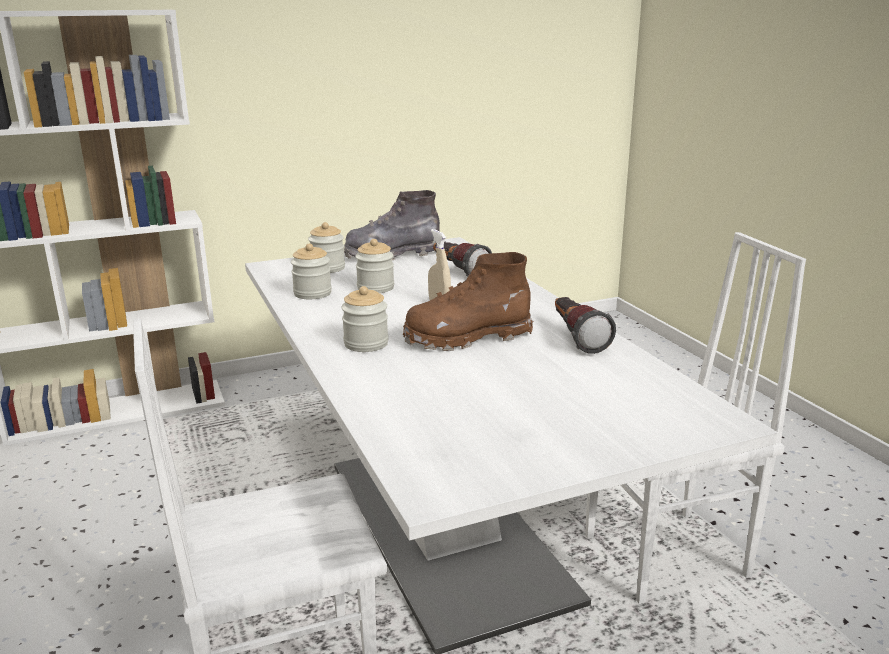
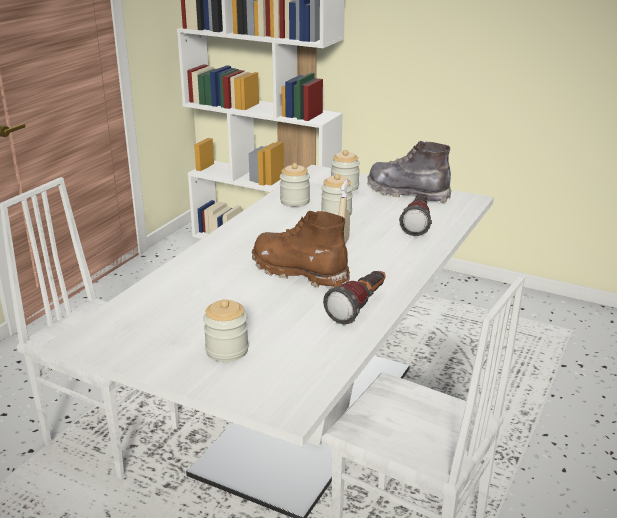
camera: 50 degrees right, 5 degrees up
jar [341,286,388,352] -> jar moved to [203,299,249,362]

